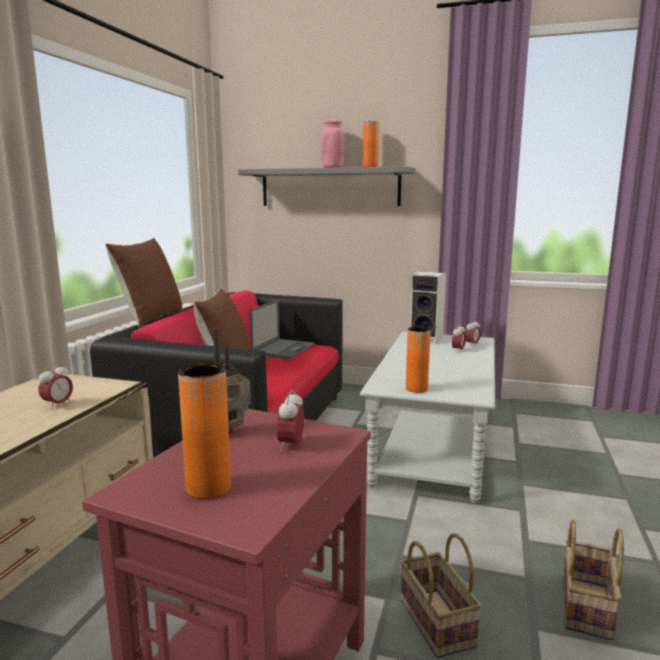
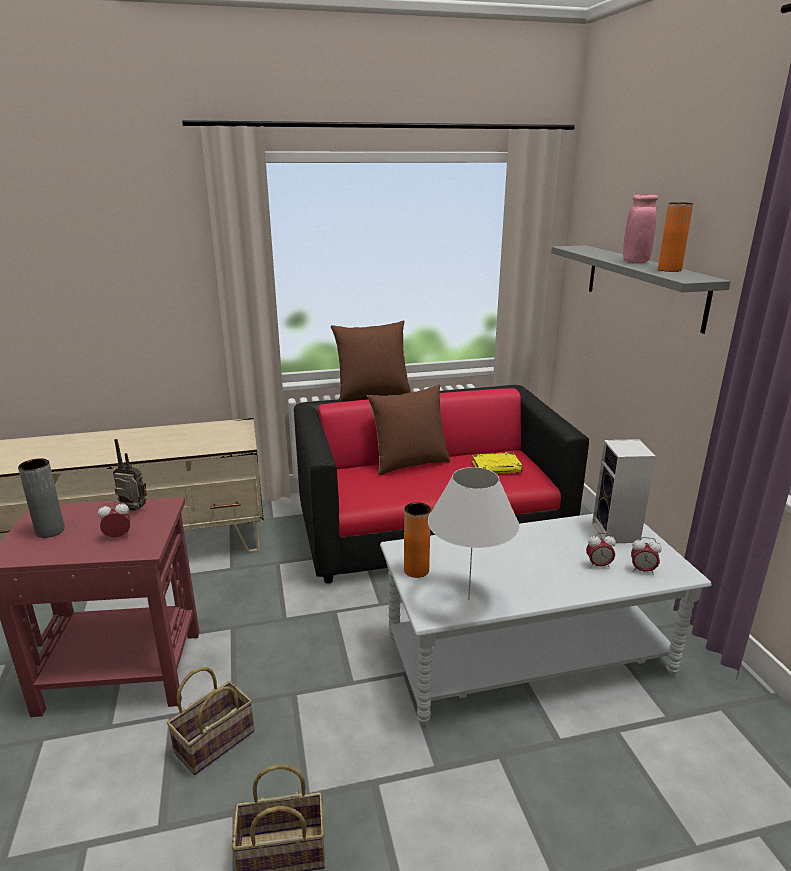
camera: 60 degrees right, 10 degrees up
alarm clock [38,363,73,409] -> none
orange vase [178,363,231,499] -> grey vase [18,458,65,538]
laptop [249,300,315,359] -> yellow book [472,453,523,474]
none -> white table lamp [428,467,519,600]

